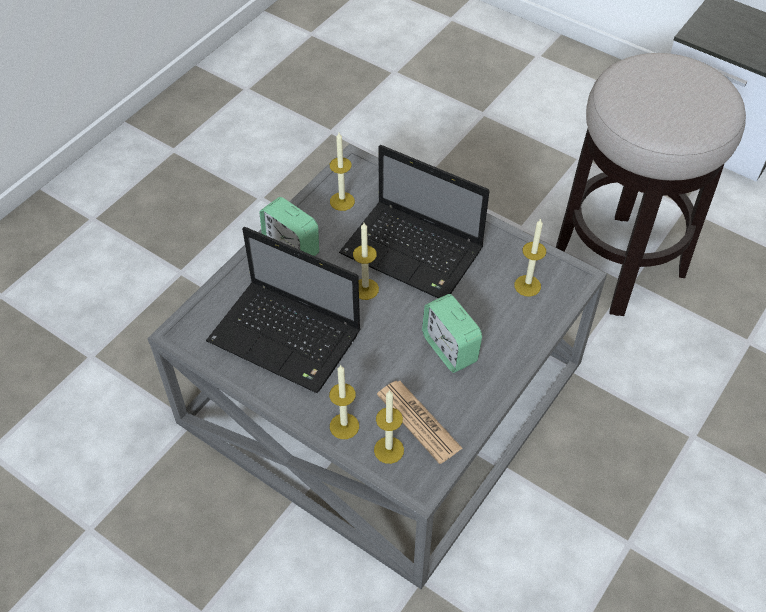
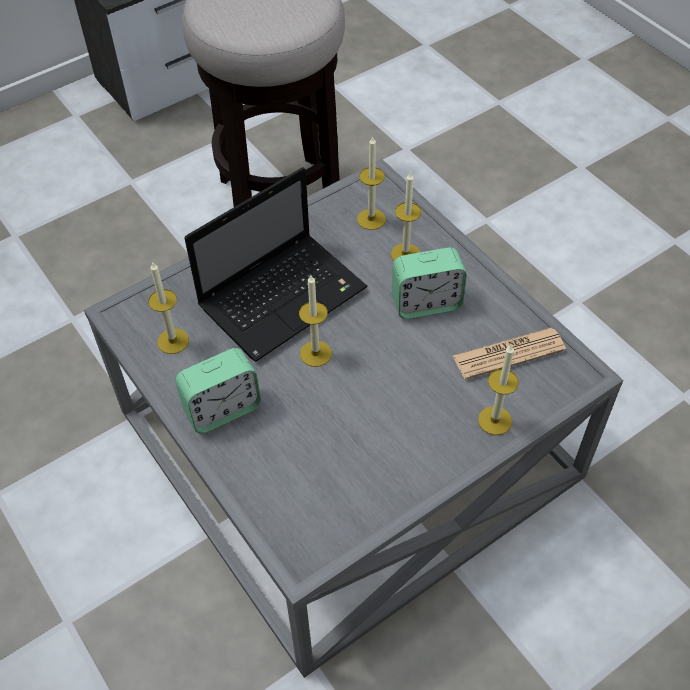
camera: 70 degrees left, 0 degrees up
laptop [206,227,361,393] -> none
candle [374,390,404,464] -> candle moved to [391,171,421,261]

